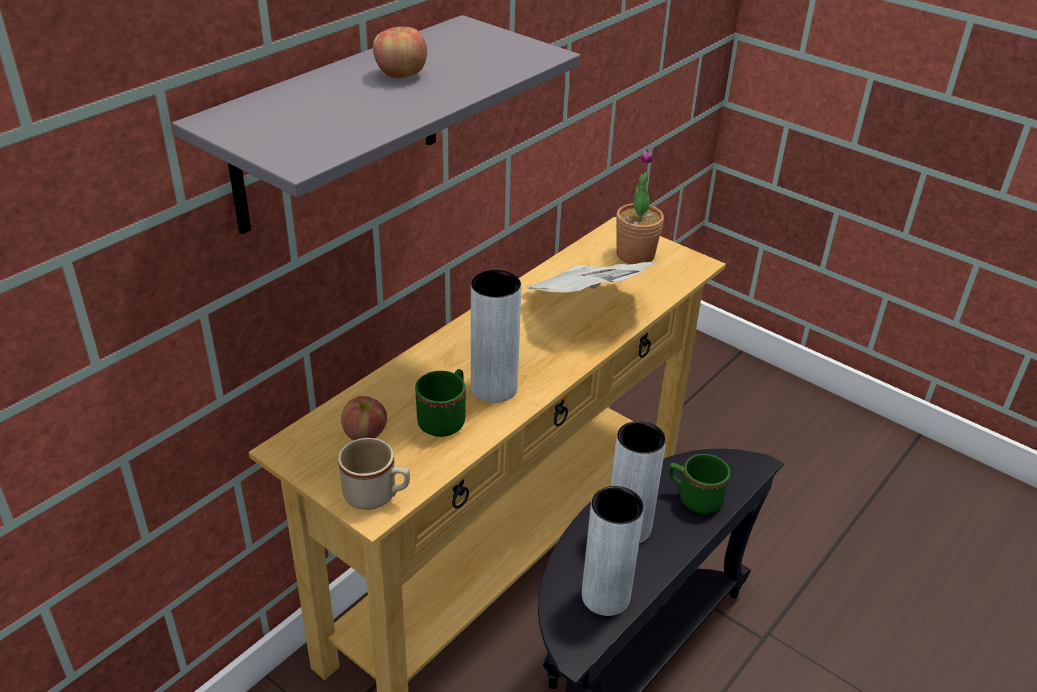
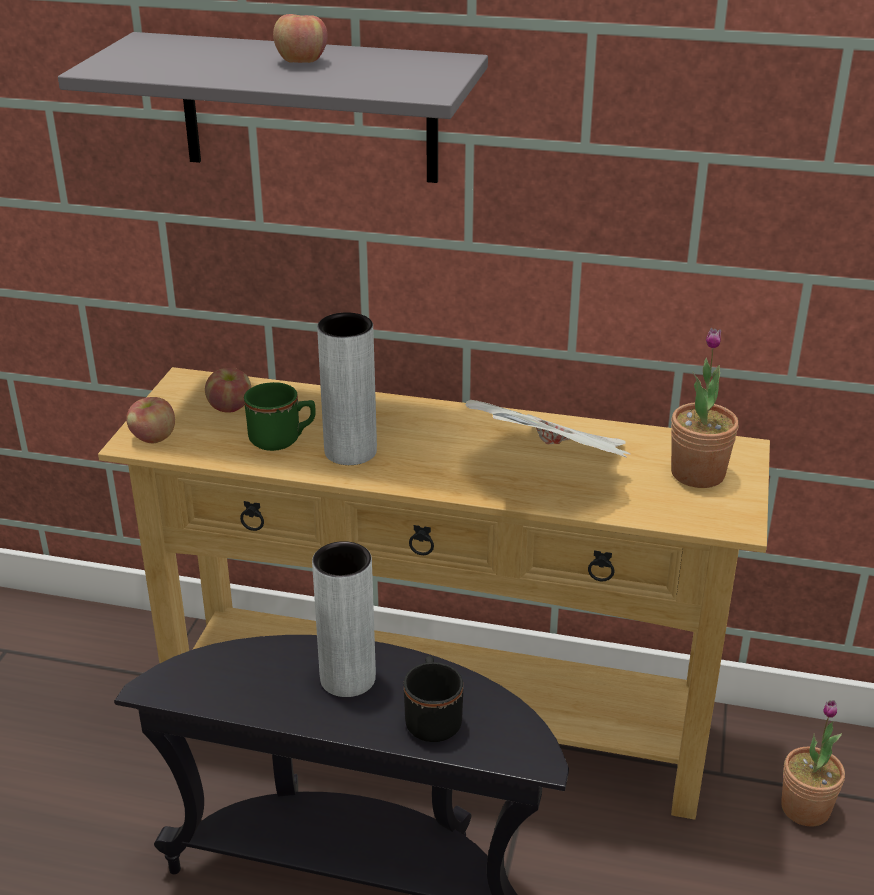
camera: 65 degrees right, 5 degrees down
beige mug [338,438,410,510] -> apple [126,397,175,443]
grey vase [582,486,644,616] -> none
green mug [669,454,730,514] -> black mug [404,656,463,742]
none -> potted plant [781,700,845,827]

